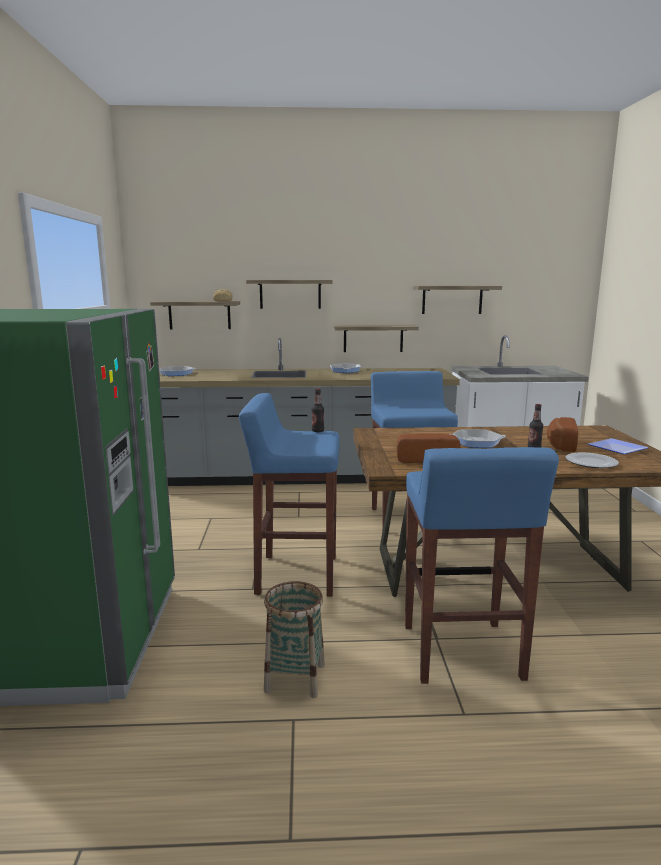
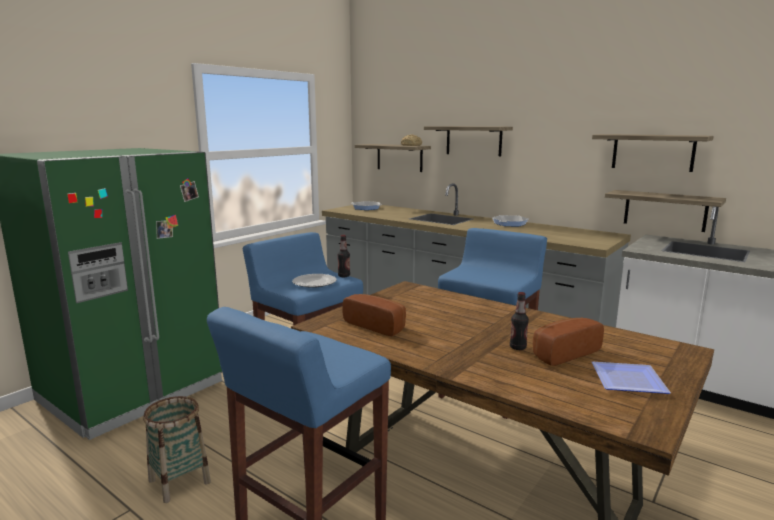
camera: 40 degrees right, 0 degrees up
shelf [334,325,419,352] -> shelf moved to [605,190,726,232]
frying pan [451,429,506,448] -> none
plate [565,453,619,468] -> plate moved to [292,274,336,288]

